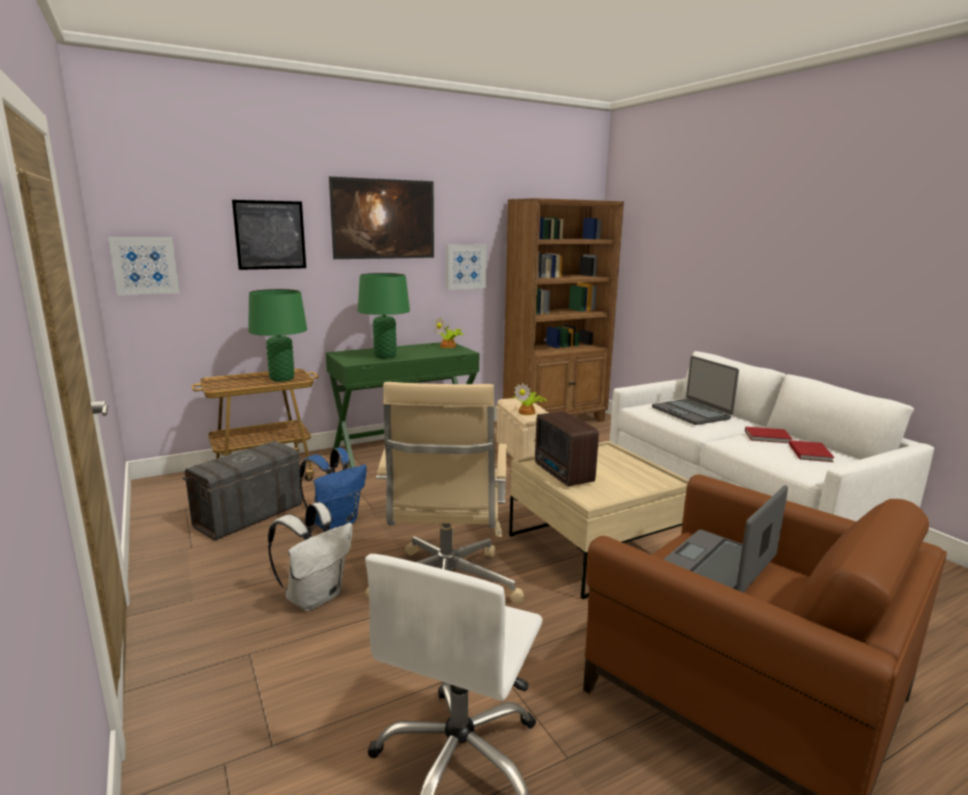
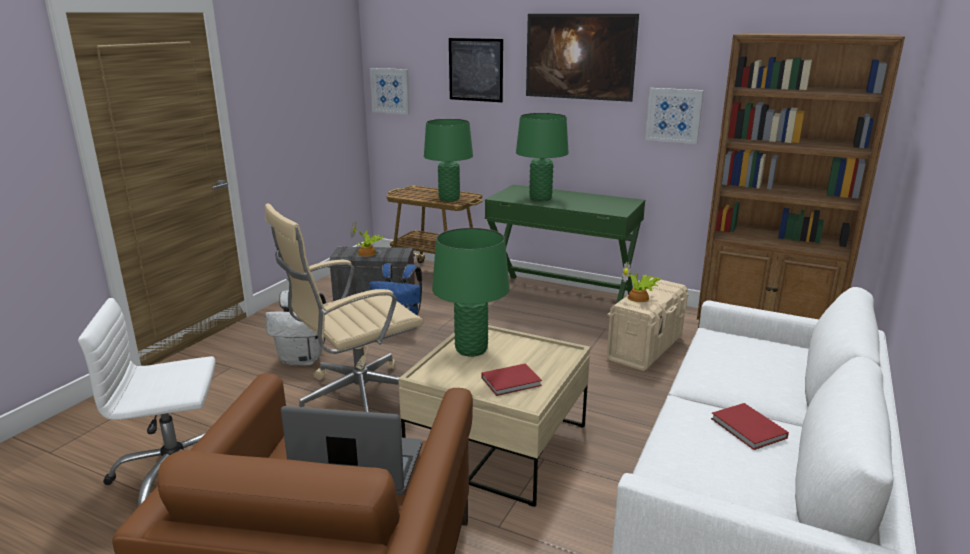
camera: 55 degrees right, 5 degrees up
potted plant [434,317,463,348] -> potted plant moved to [350,221,383,257]
radio [535,411,599,486] -> green table lamp [432,228,510,357]
laptop [652,356,739,425] -> none
red book [789,440,835,462] -> red book moved to [482,363,542,396]

